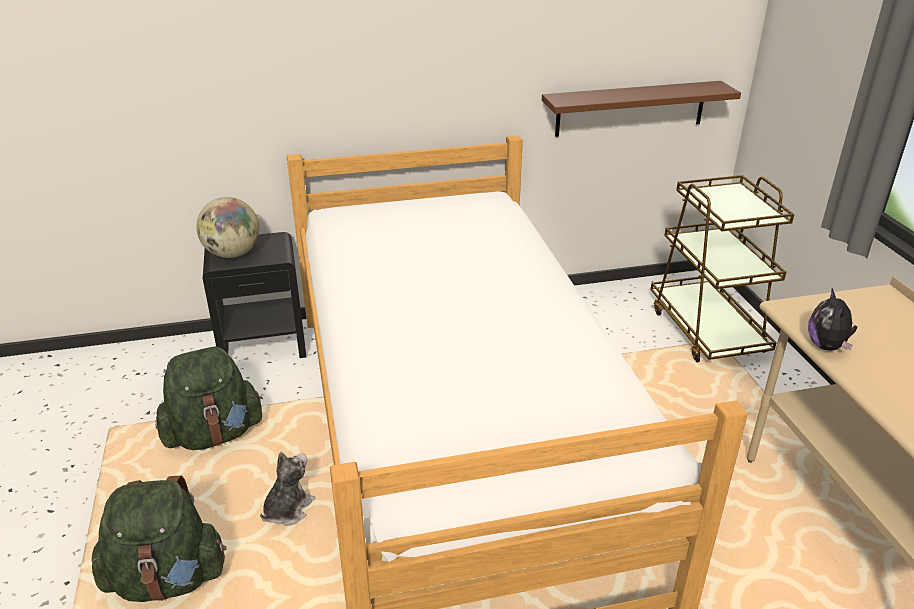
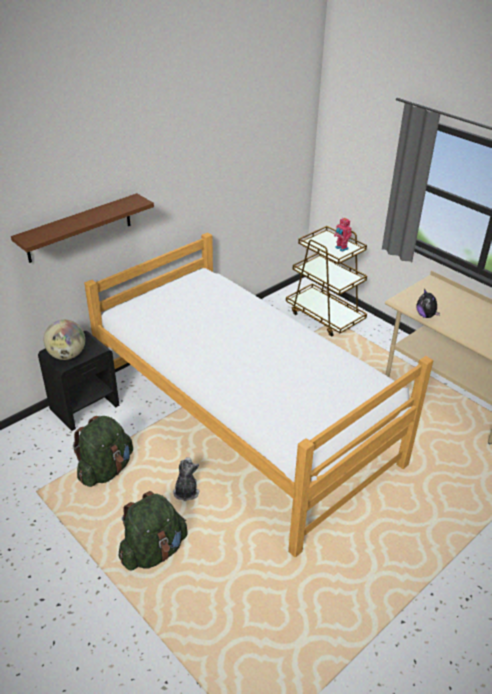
camera: 30 degrees left, 5 degrees up
brown shelf [542,81,741,137] -> brown shelf moved to [11,193,154,263]
none -> toy robot [334,217,352,252]

